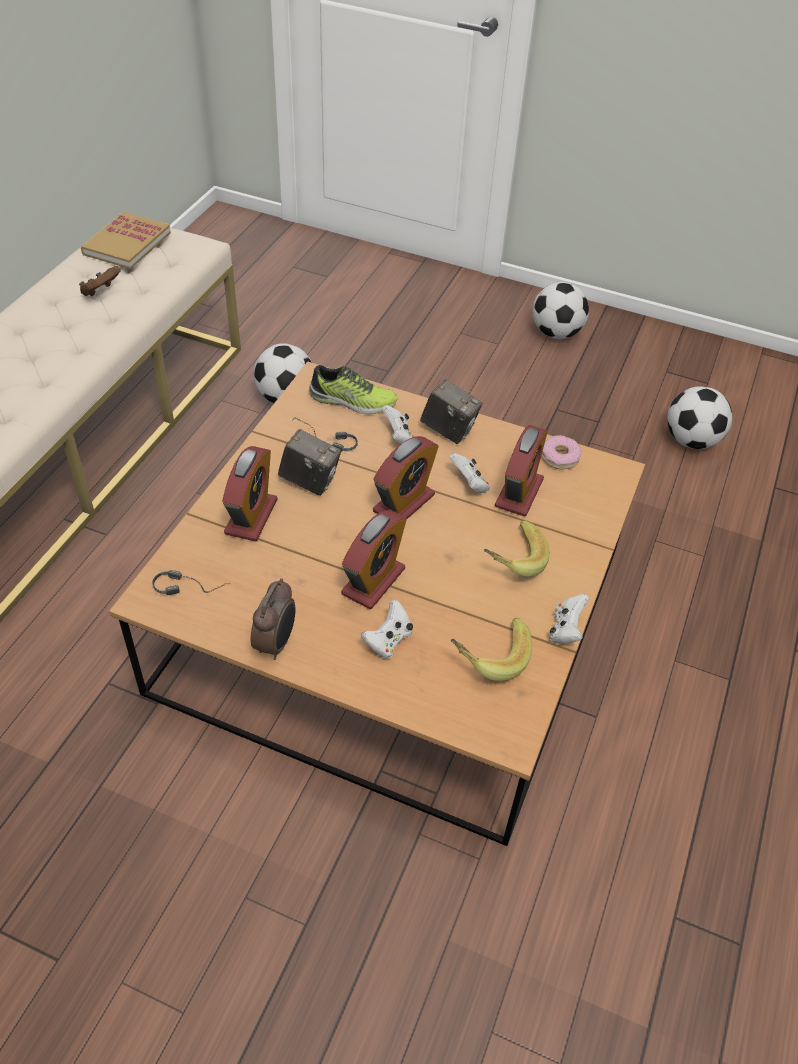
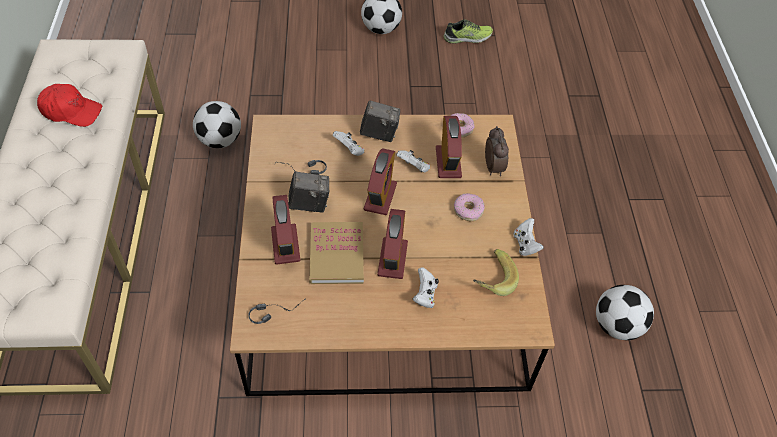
camera: 25 degrees left, 5 degrees up
brown game controller [79,266,121,297] -> red cap [37,84,102,127]
book [81,212,171,269] -> book moved to [309,222,364,284]
alarm clock [251,579,296,660] -> alarm clock moved to [485,126,509,176]
shoe [309,365,397,414] -> shoe moved to [444,19,493,44]
banana [484,520,550,577] -> donut [454,193,484,221]
football [667,386,732,449] -> football moved to [596,285,654,340]

